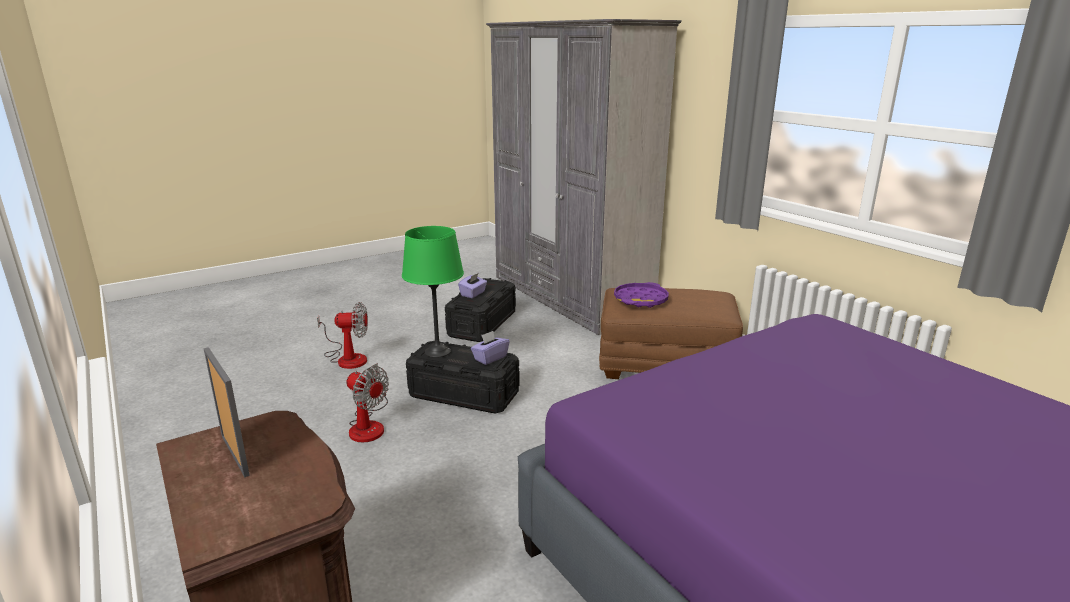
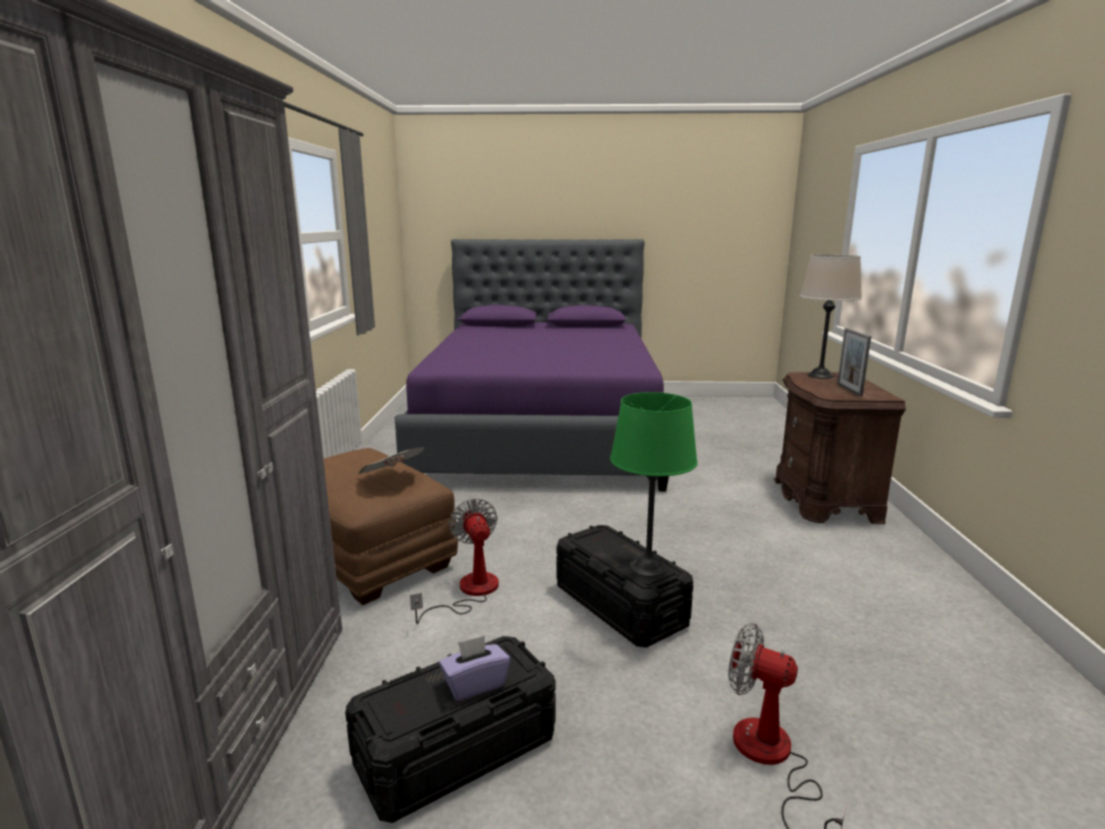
camera: 145 degrees left, 5 degrees down
fan [347,363,389,443] -> fan moved to [410,498,499,624]
purple tissue box [471,331,510,365] -> none
purple tray [614,282,669,308] -> newspaper [358,447,425,474]
none -> beige table lamp [800,254,862,379]

